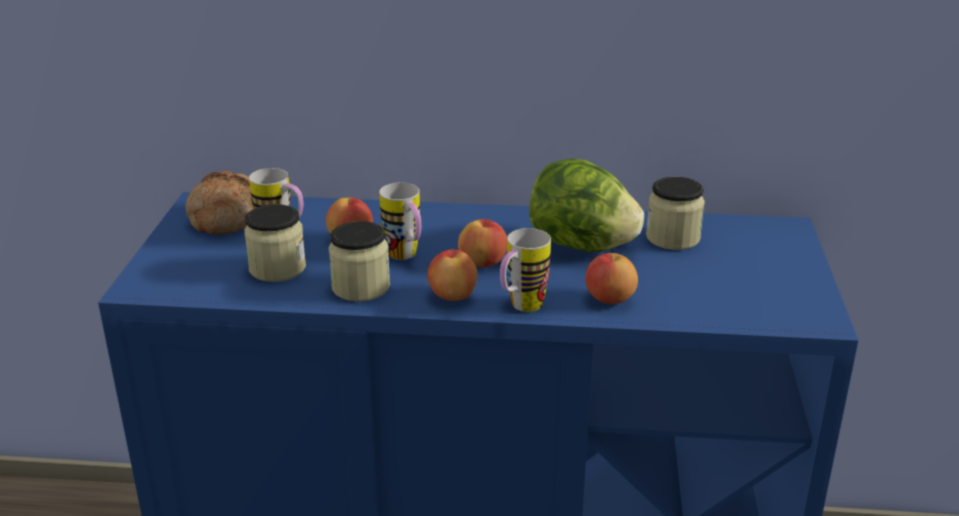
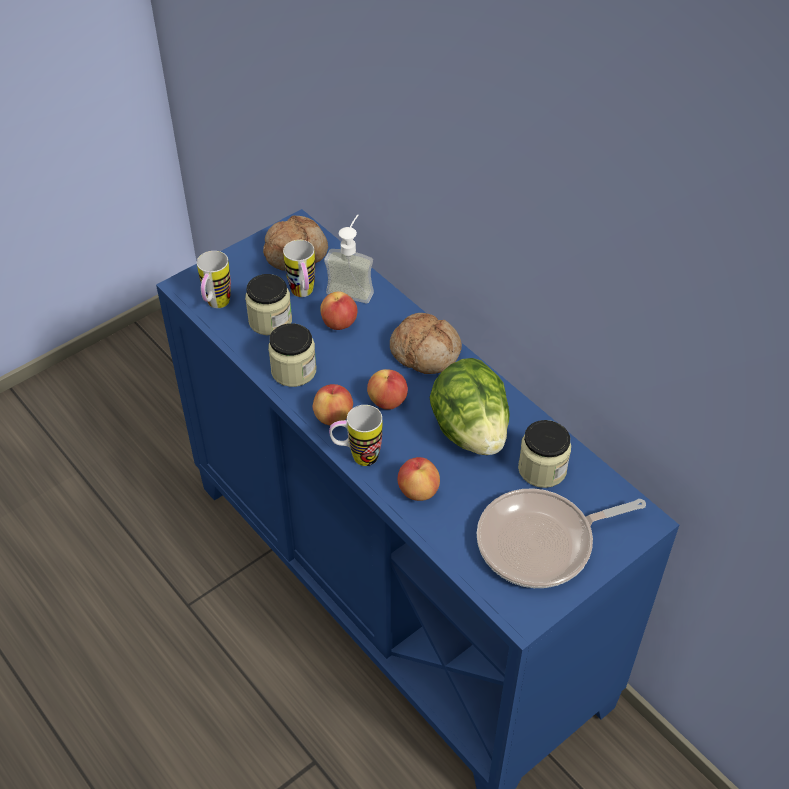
camera: 45 degrees right, 20 degrees up
mug [379,183,421,260] -> mug moved to [197,251,231,308]
none -> soap dispenser [324,215,374,304]
none -> bread [390,313,462,374]
none -> frying pan [477,488,646,588]

